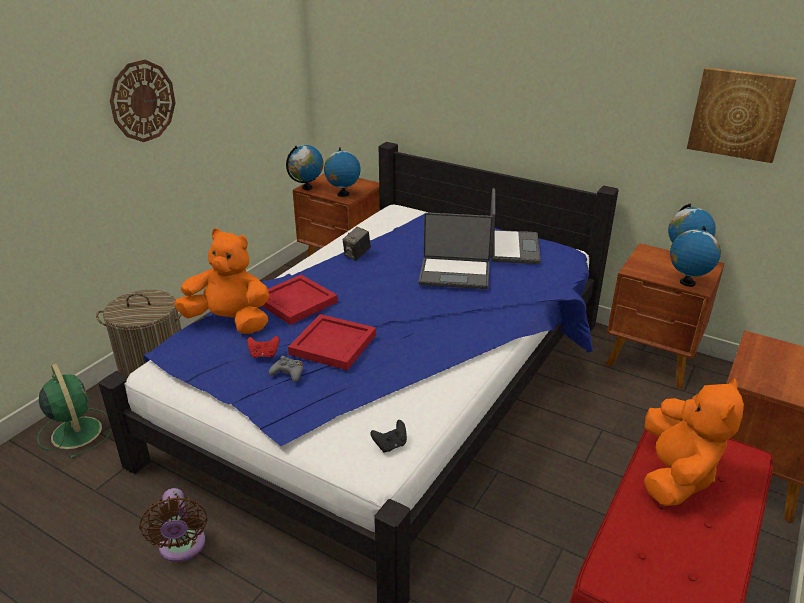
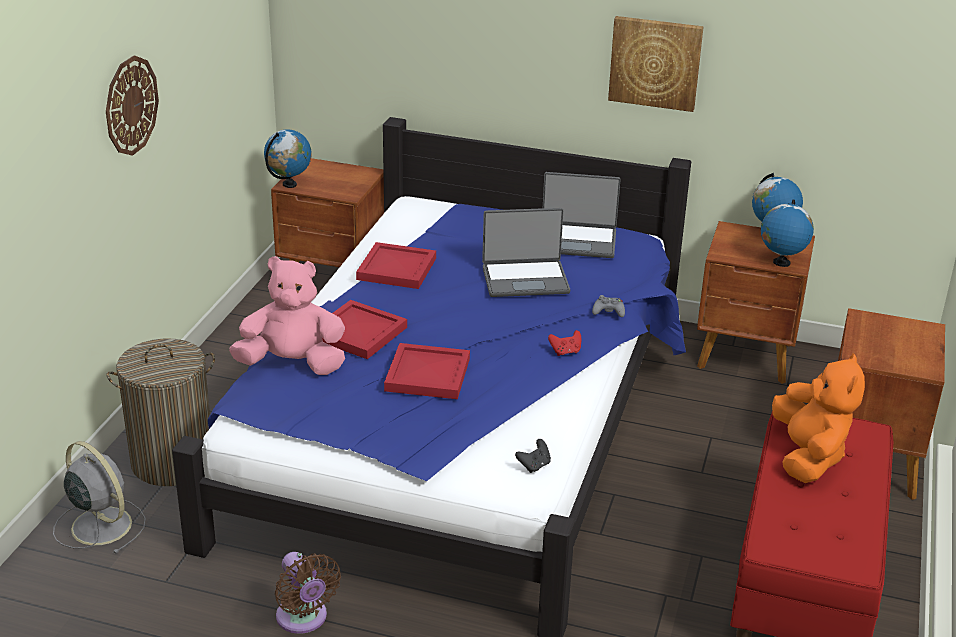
camera: 15 degrees left, 0 degrees up
green fan [37,364,112,459] -> grey fan [53,441,146,554]
orange plush toy [174,228,269,334] -> pink plush toy [229,256,345,375]
red game controller [247,336,279,358] -> red game controller moved to [548,330,581,356]
grey game controller [269,356,303,382] -> grey game controller moved to [592,295,625,317]
globe [324,147,361,197] -> none
camera [343,227,371,260] -> red tray [356,242,436,289]
laptop [490,188,541,264] -> laptop turned 105 degrees clockwise [543,172,621,258]
picture [687,67,797,163] -> picture moved to [608,16,704,112]

